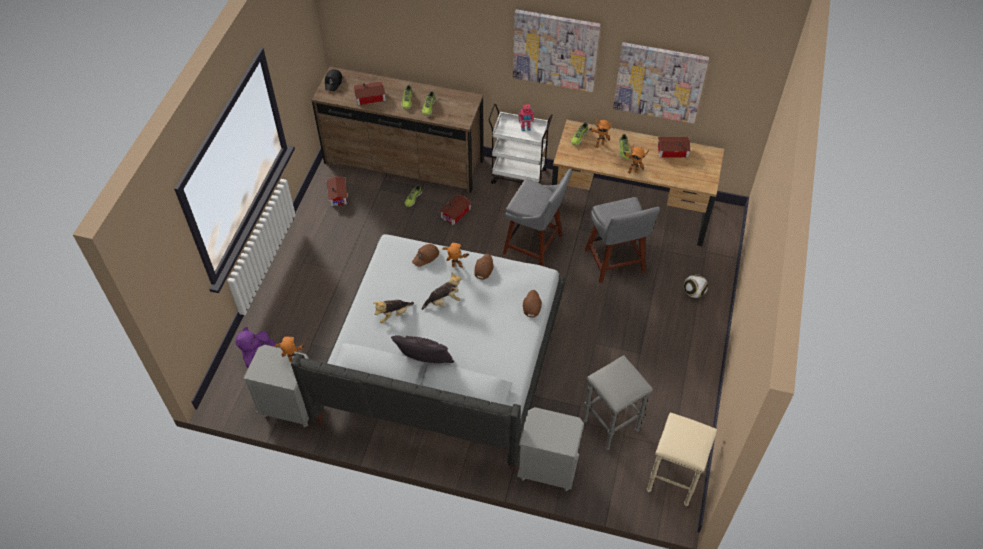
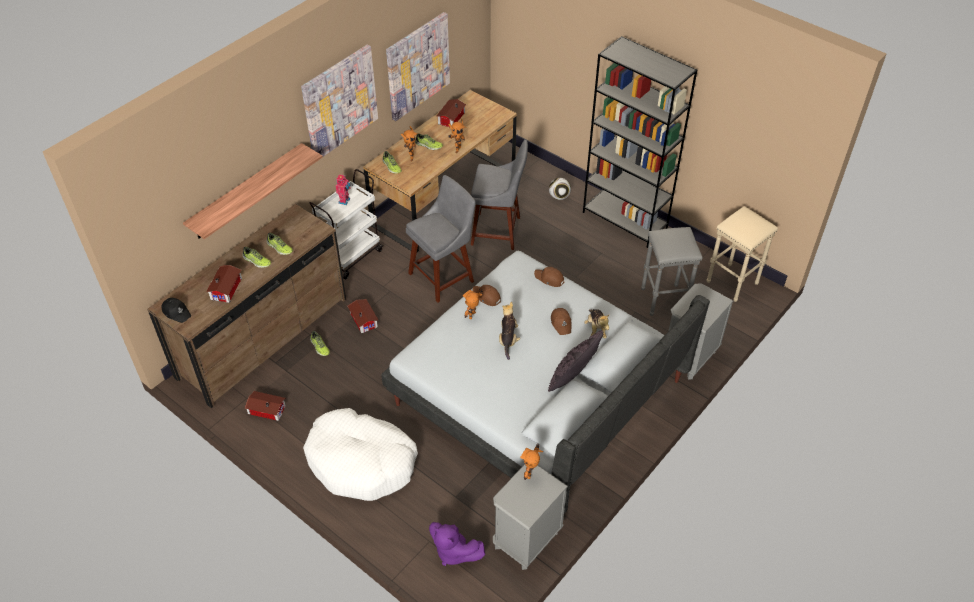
camera: 65 degrees left, 5 degrees down
plush toy [374,300,414,323] -> plush toy moved to [584,309,609,338]
brown cap [412,244,439,267] -> brown cap moved to [551,308,572,335]
none -> shelf [183,143,323,239]
none -> white dog bed [303,408,418,501]
none -> grey bookcase [583,36,697,248]

